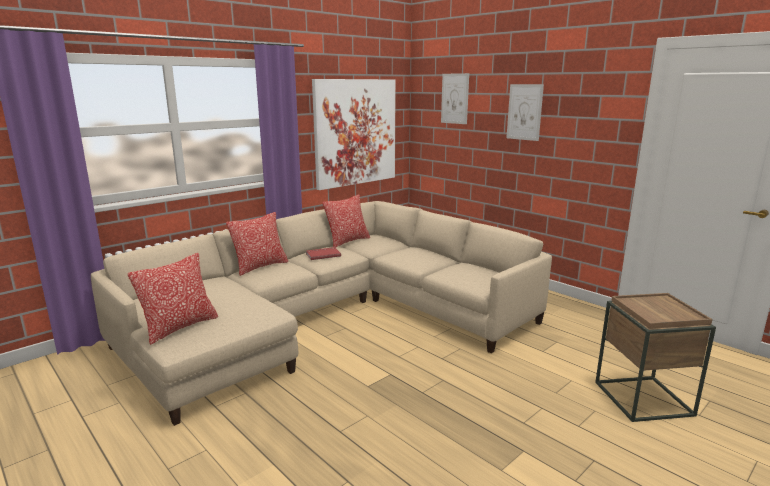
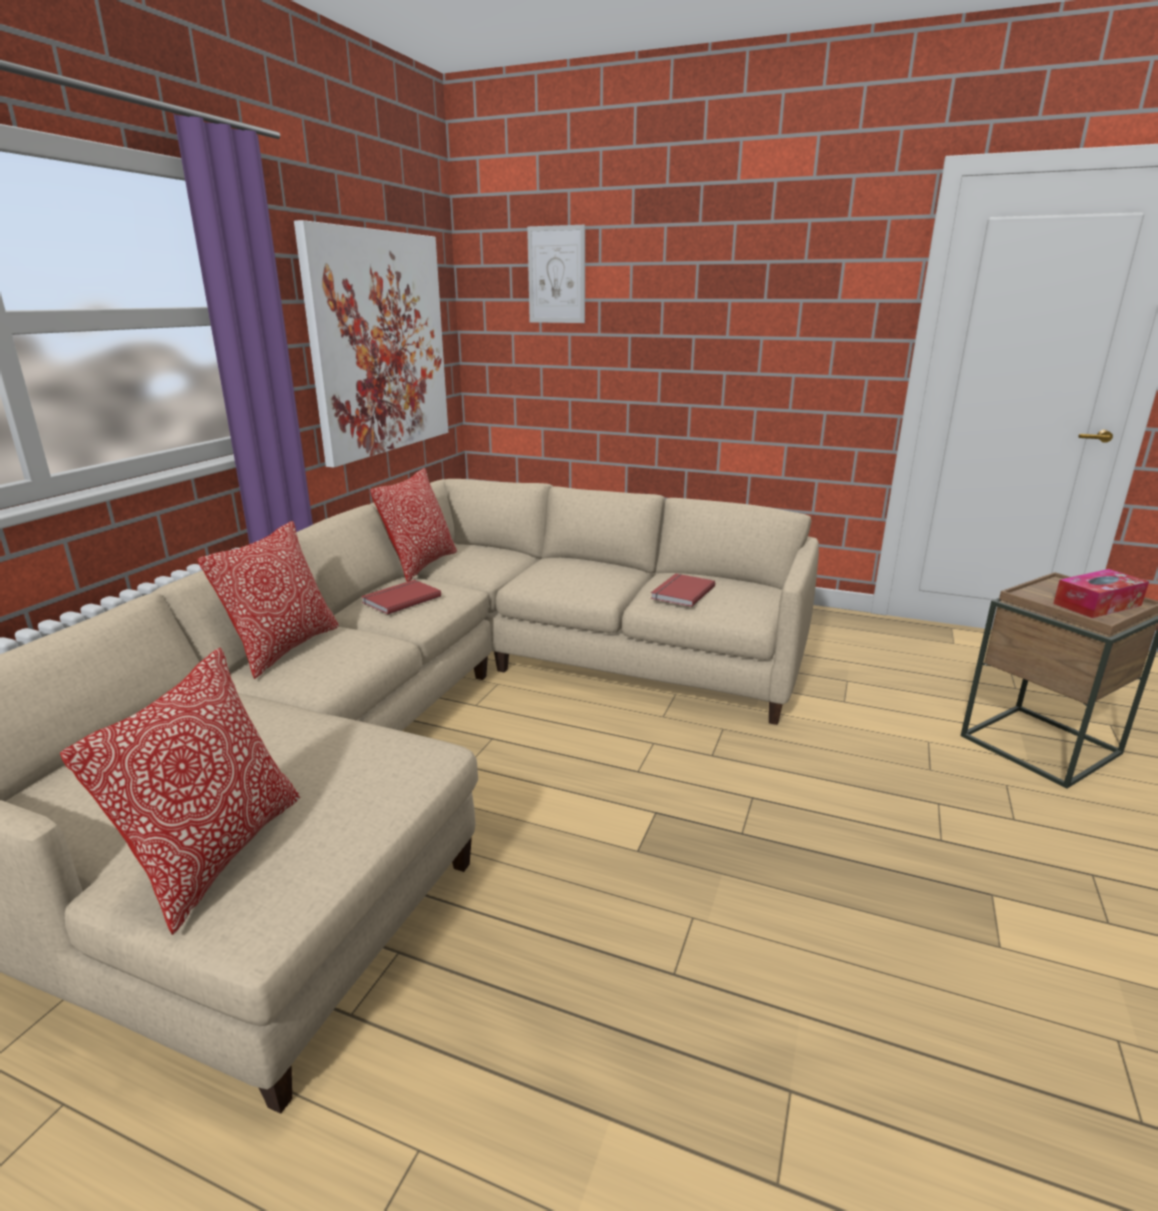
camera: 25 degrees left, 5 degrees up
picture [506,84,544,141] -> none
none -> red book [651,573,715,607]
none -> tissue box [1053,569,1149,618]

